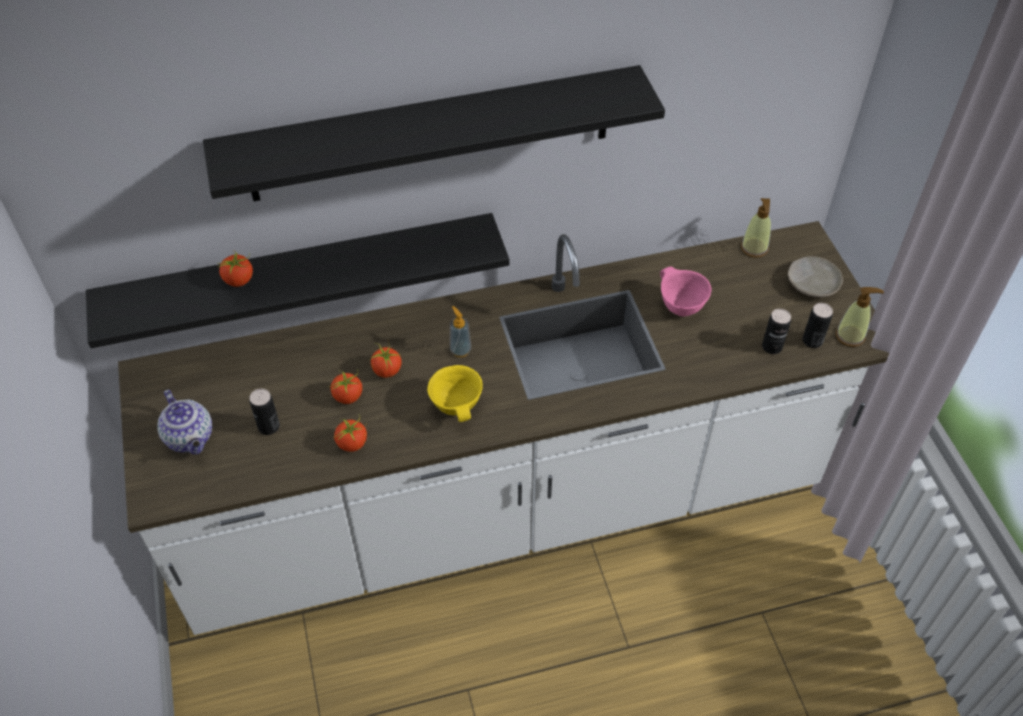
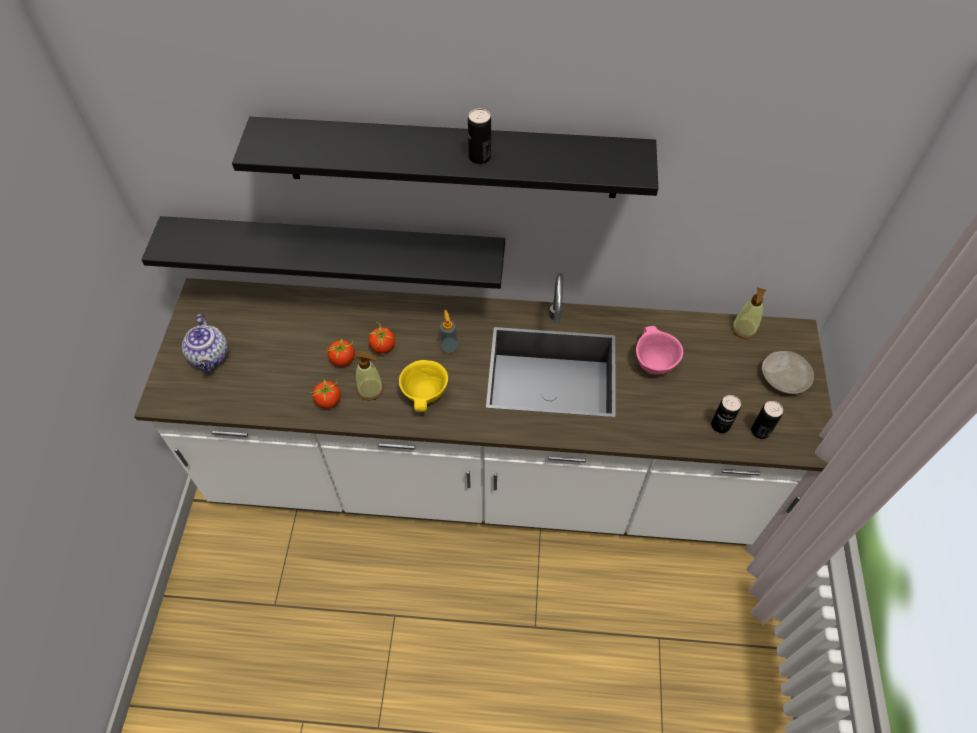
camera: 20 degrees right, 5 degrees up
tomato [217,252,253,287] -> none
can [249,389,280,435] -> can moved to [468,108,491,164]
soap dispenser [836,287,884,347] -> soap dispenser moved to [356,350,384,401]

